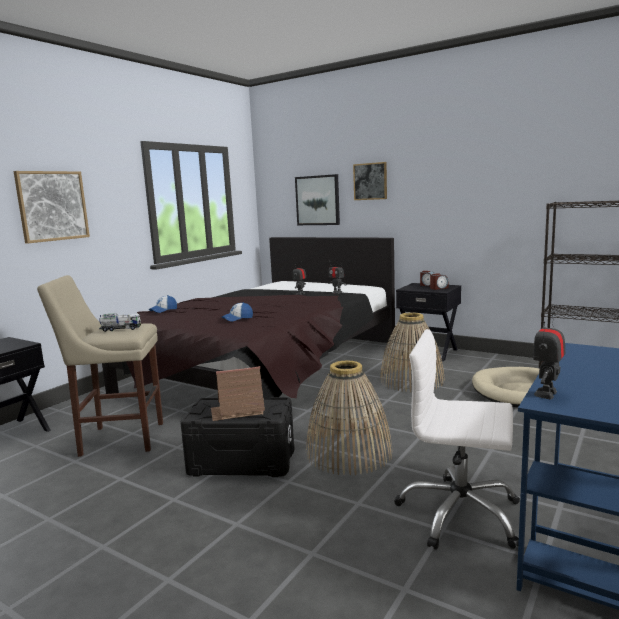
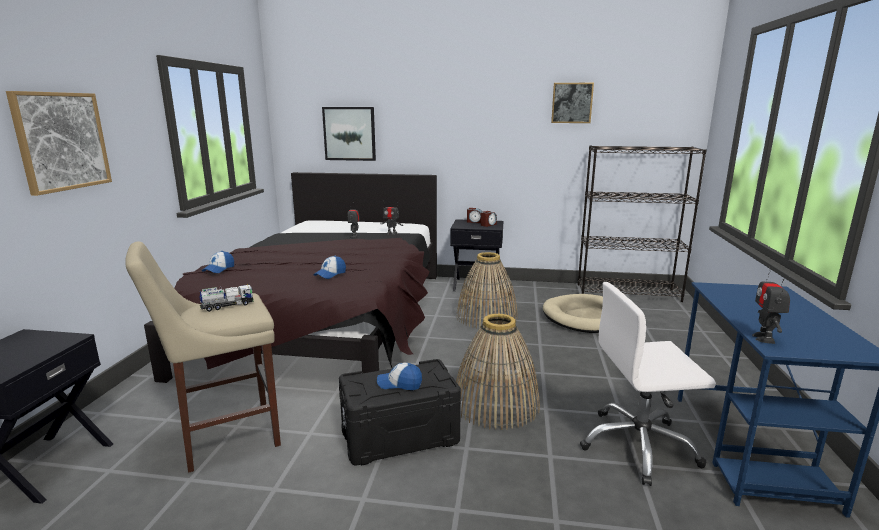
camera: 25 degrees left, 5 degrees up
toy house [211,366,265,421] -> cap [377,363,422,390]
picture [353,162,387,200] -> picture moved to [551,83,594,123]

